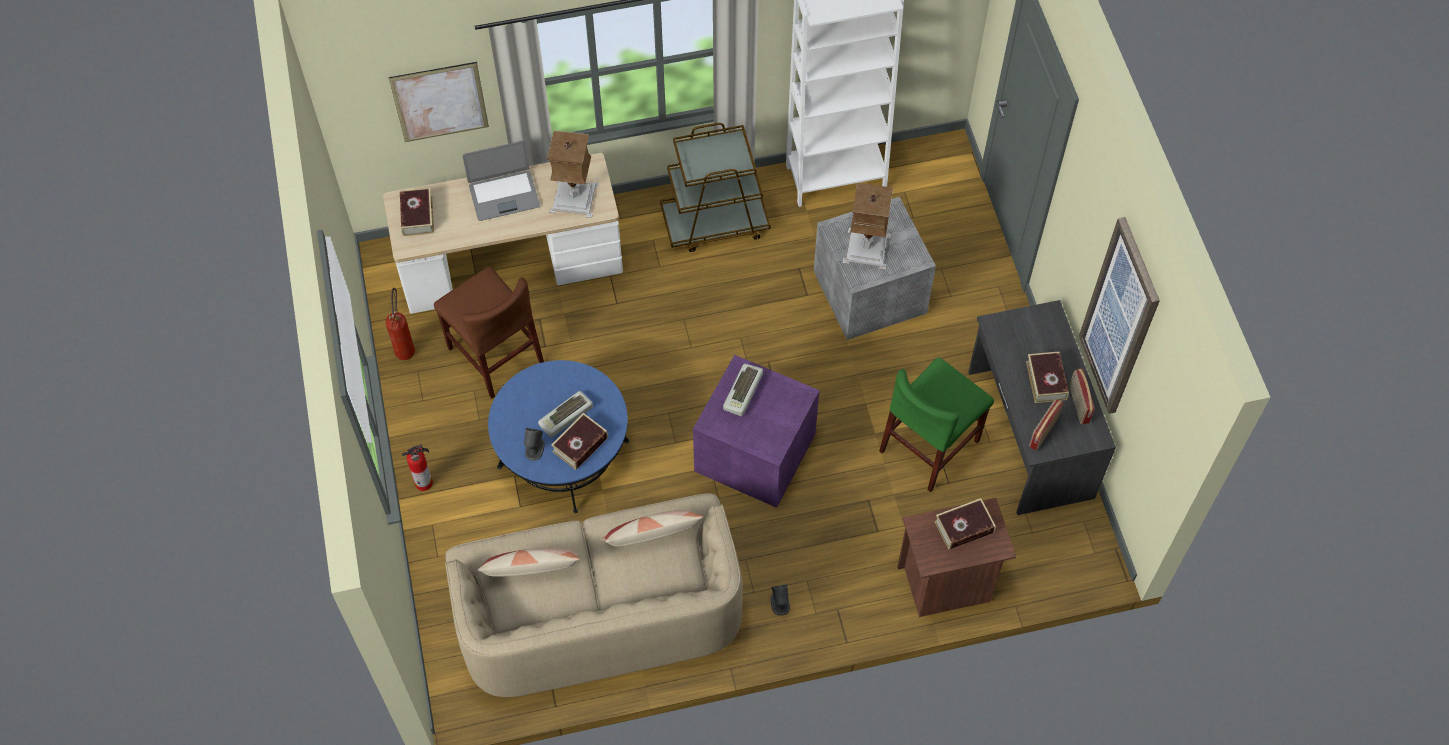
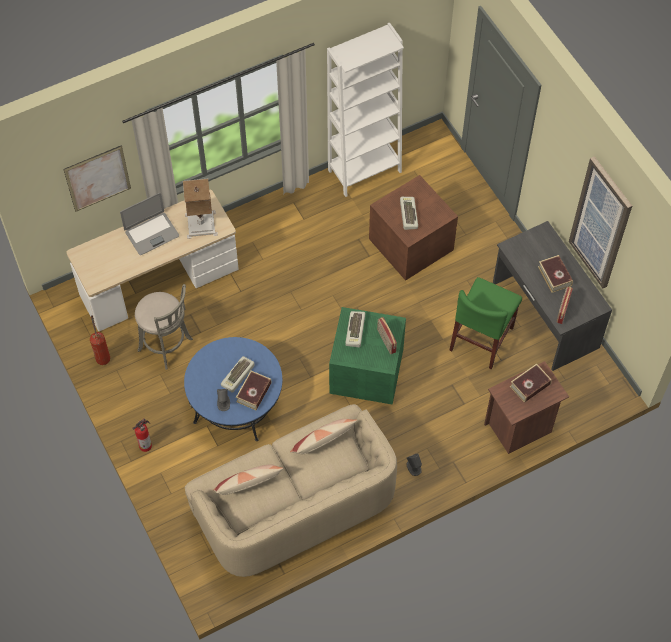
camera: 15 degrees left, 0 degrees up
book [400,188,434,236] -> none
brown chair [434,266,544,399] -> grey stool [135,284,193,370]
brown cart [660,123,770,252] -> none
purple storage box [693,355,820,508] -> green storage box [329,307,406,405]
grey storage box [814,197,936,340] -> brown storage box [369,175,458,281]
table lamp [843,183,893,269] -> keyboard [400,197,418,230]
radio [1069,369,1095,424] -> radio moved to [377,317,397,354]

